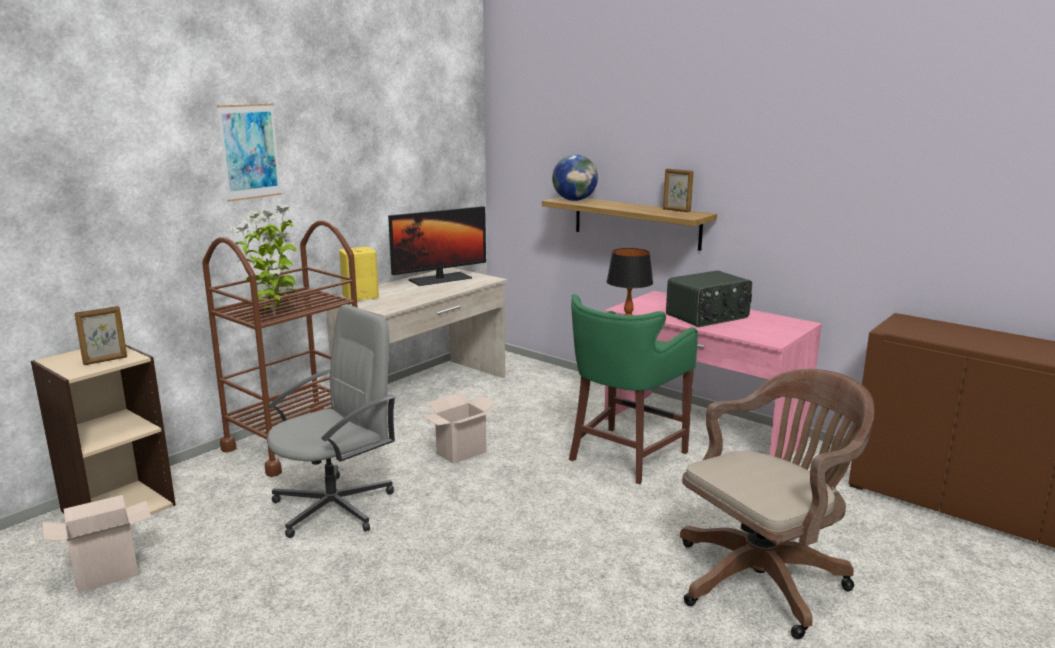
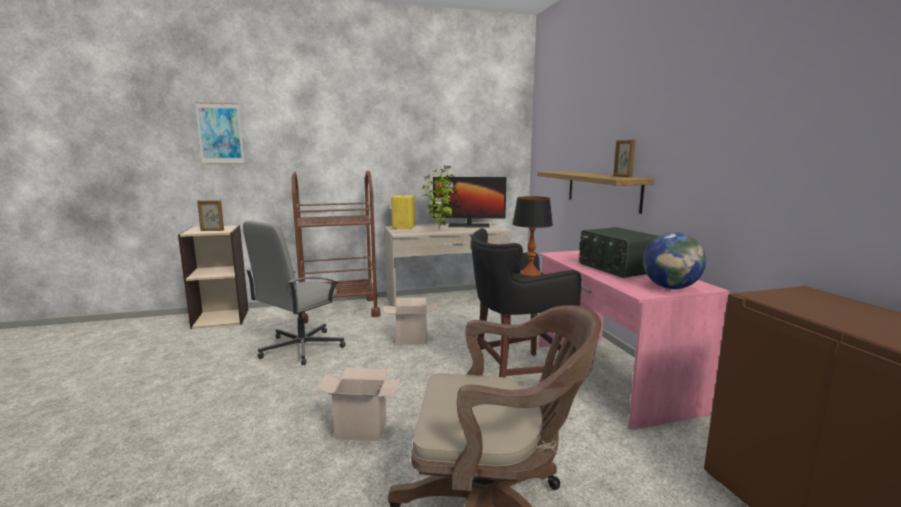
camera: 35 degrees right, 5 degrees down
cardboard box [42,495,151,593] -> cardboard box moved to [316,368,401,441]
picture [217,103,282,202] -> picture moved to [195,102,244,164]
potted plant [233,204,298,317] -> potted plant moved to [422,164,454,230]
grey office chair [267,304,396,538] -> grey office chair turned 135 degrees clockwise [243,221,346,365]
globe [552,155,598,201] -> globe moved to [643,232,706,289]
green stool [569,294,698,484] -> black stool [471,228,581,378]
radio [666,270,752,327] -> radio turned 60 degrees clockwise [579,227,658,278]

